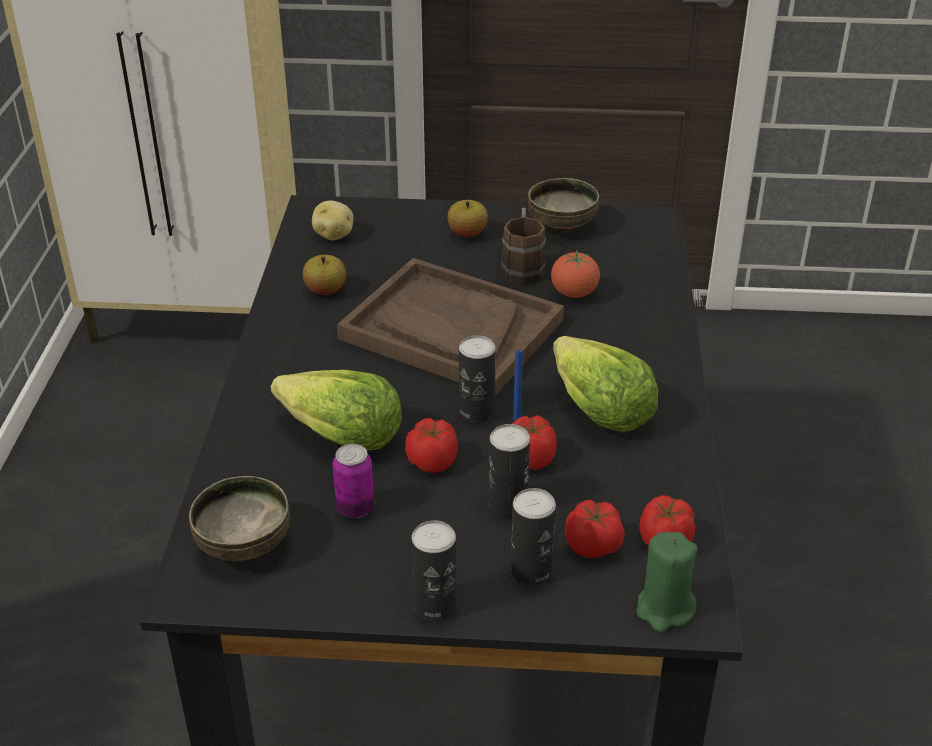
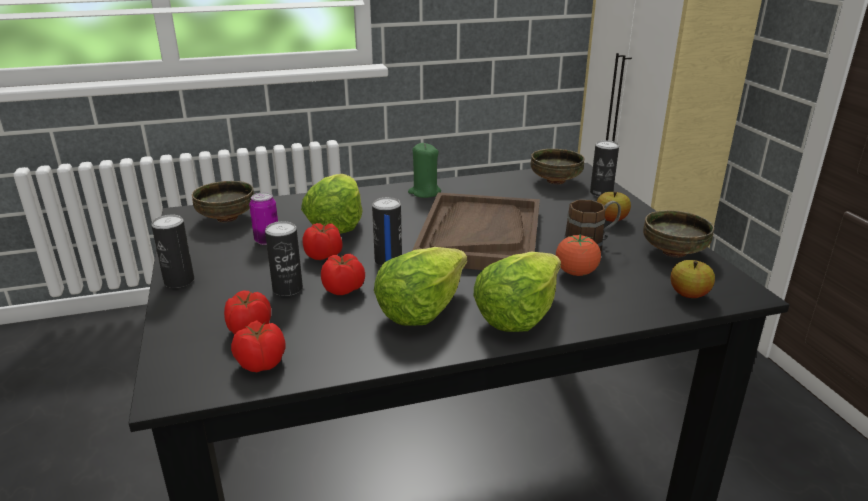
camera: 70 degrees right, 10 degrees down
apple [303,255,346,295] -> apple moved to [670,260,715,298]
potato [312,201,353,240] -> bowl [531,149,585,185]
can [511,488,556,586] -> can moved to [590,140,619,197]
green candle [636,532,698,632] -> green candle moved to [408,143,441,198]
none -> lettuce [474,252,561,332]

